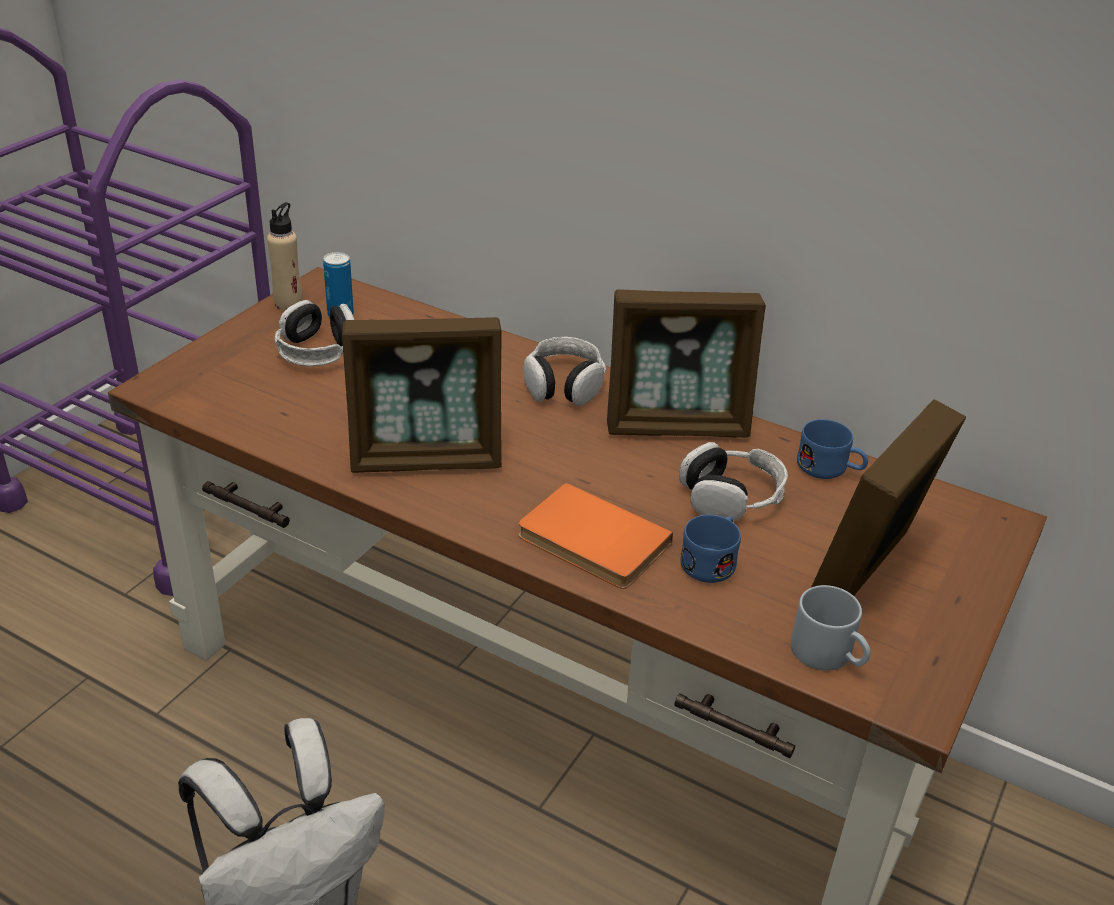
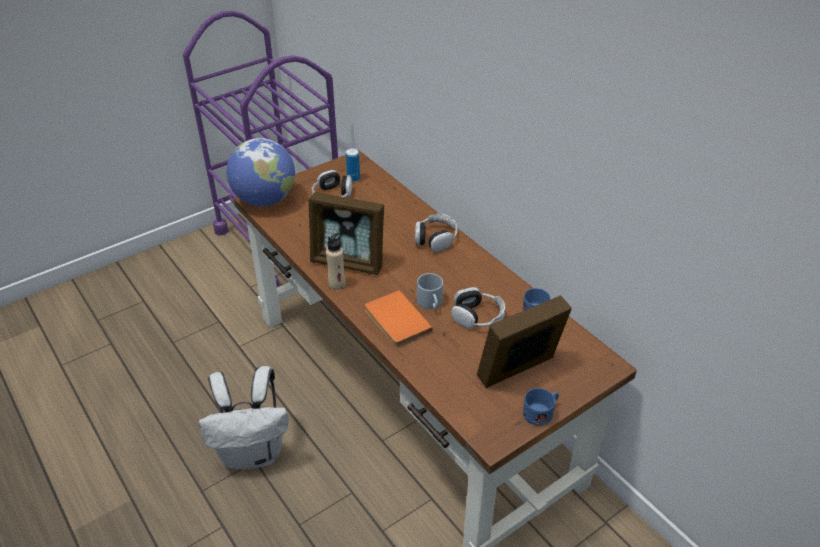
camera: 25 degrees right, 5 degrees up
beige bottle [267,202,303,310] -> beige bottle moved to [326,232,346,290]
picture frame [607,289,766,438] -> none
blue mug [680,515,741,583] -> blue mug moved to [523,388,559,426]
grey mug [791,585,870,671] -> grey mug moved to [417,273,443,309]
none -> globe [226,138,295,206]

